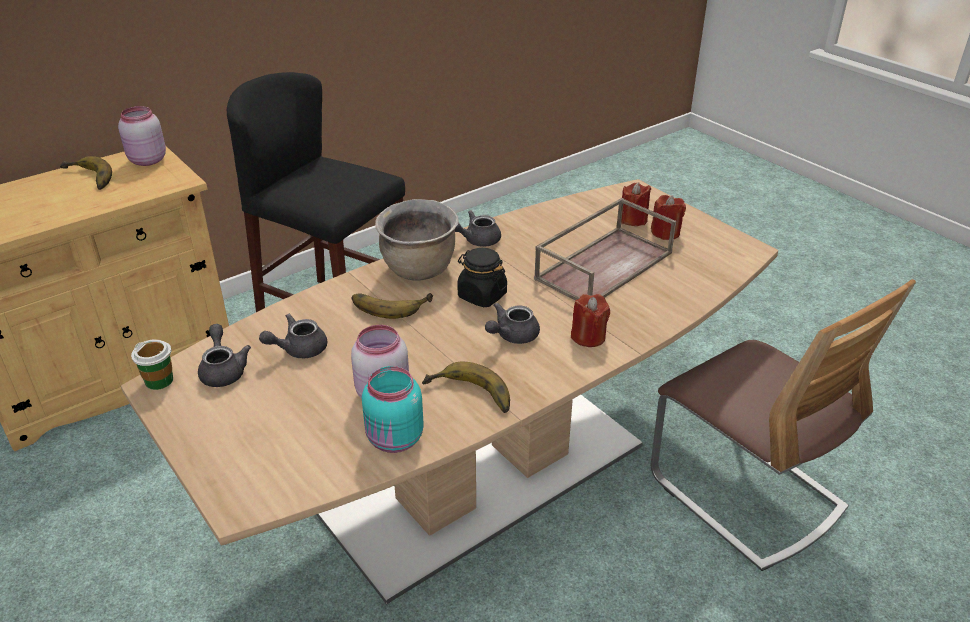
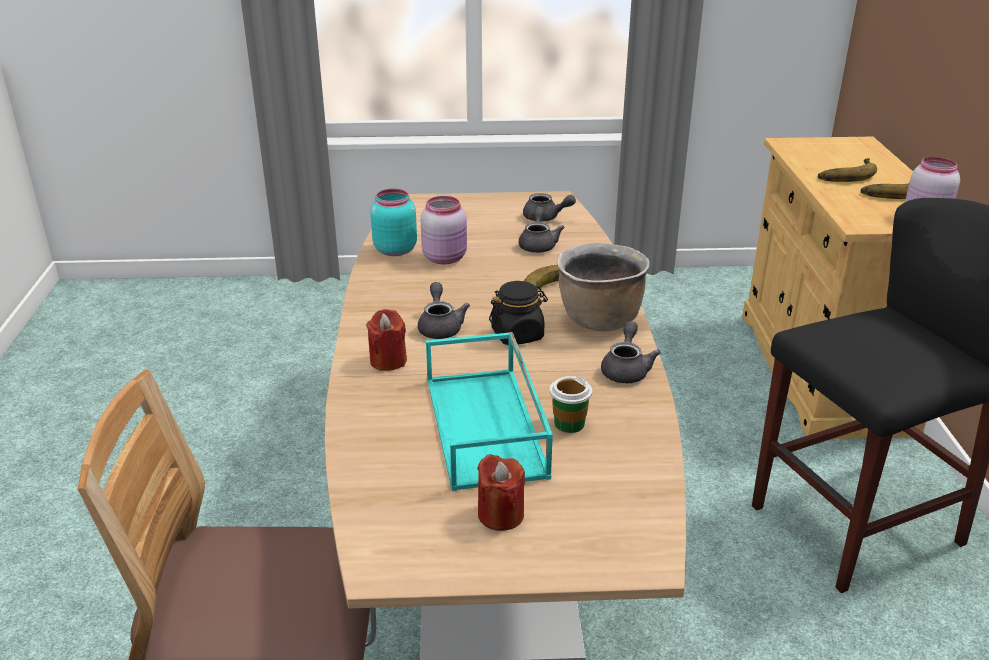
camera: 125 degrees right, 5 degrees down
cup [131,339,173,390] -> cup moved to [550,376,592,433]
banana [422,361,510,413] -> banana moved to [818,158,877,182]
brown tray [534,198,676,301] -> turquoise tray [426,332,553,491]
red candle [621,182,651,226] -> none

